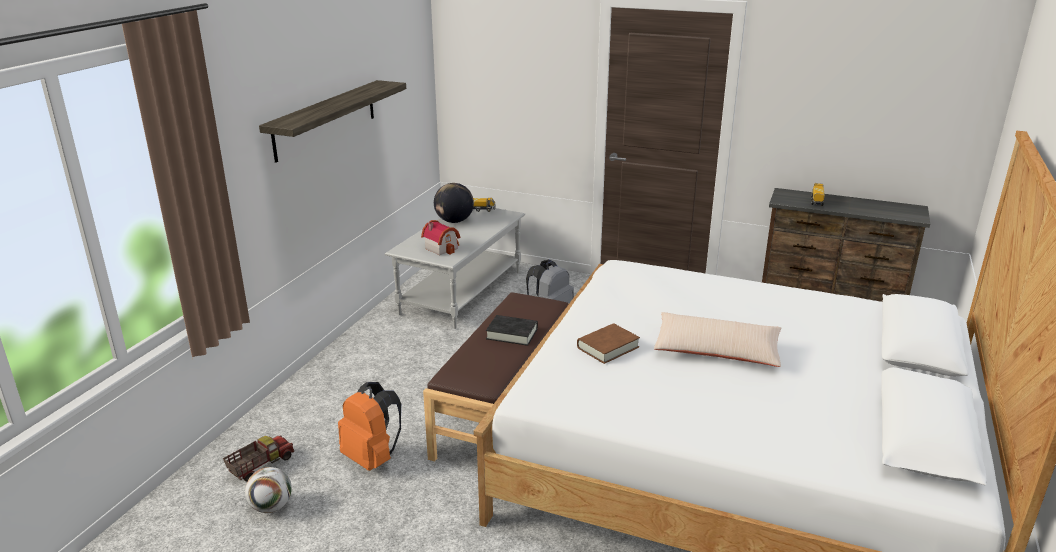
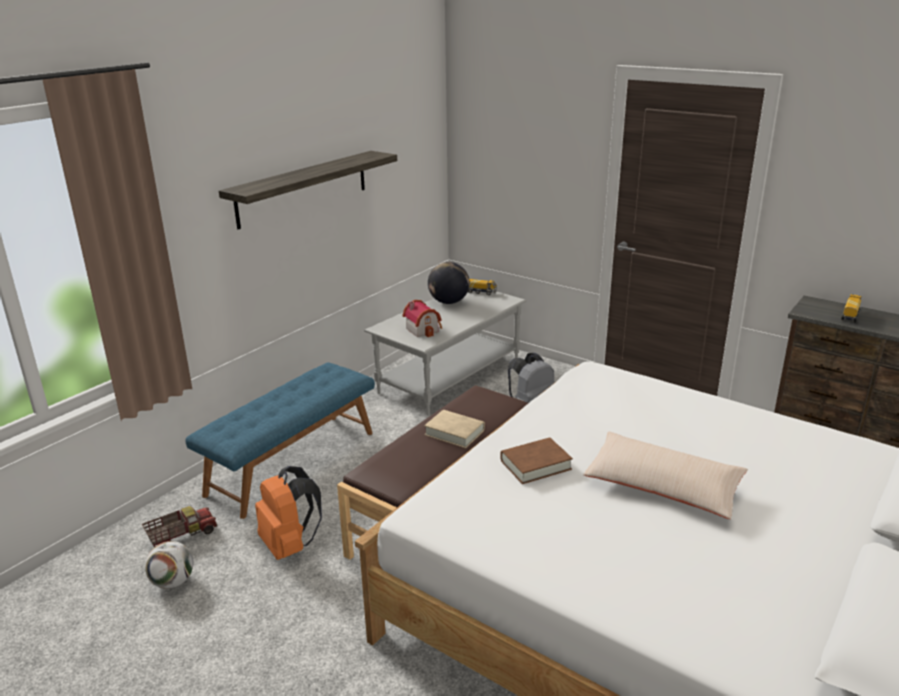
camera: 15 degrees right, 0 degrees up
black book [486,315,538,346] -> beige book [424,410,485,448]
none -> blue bench [185,362,375,519]

